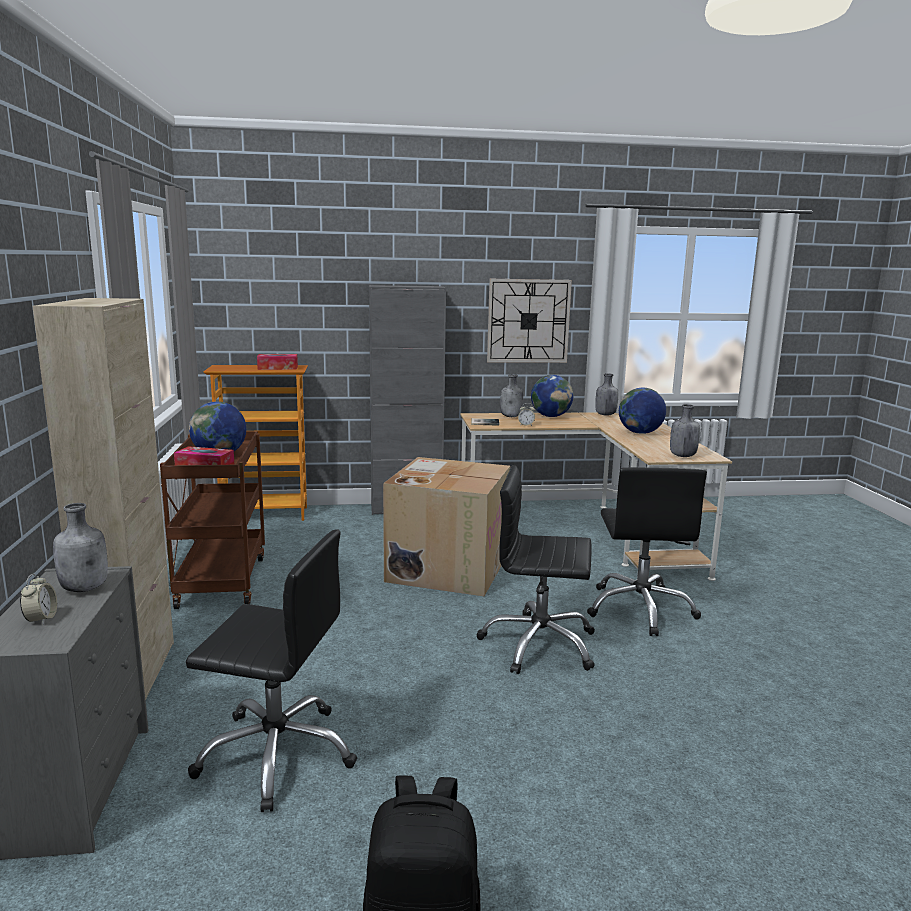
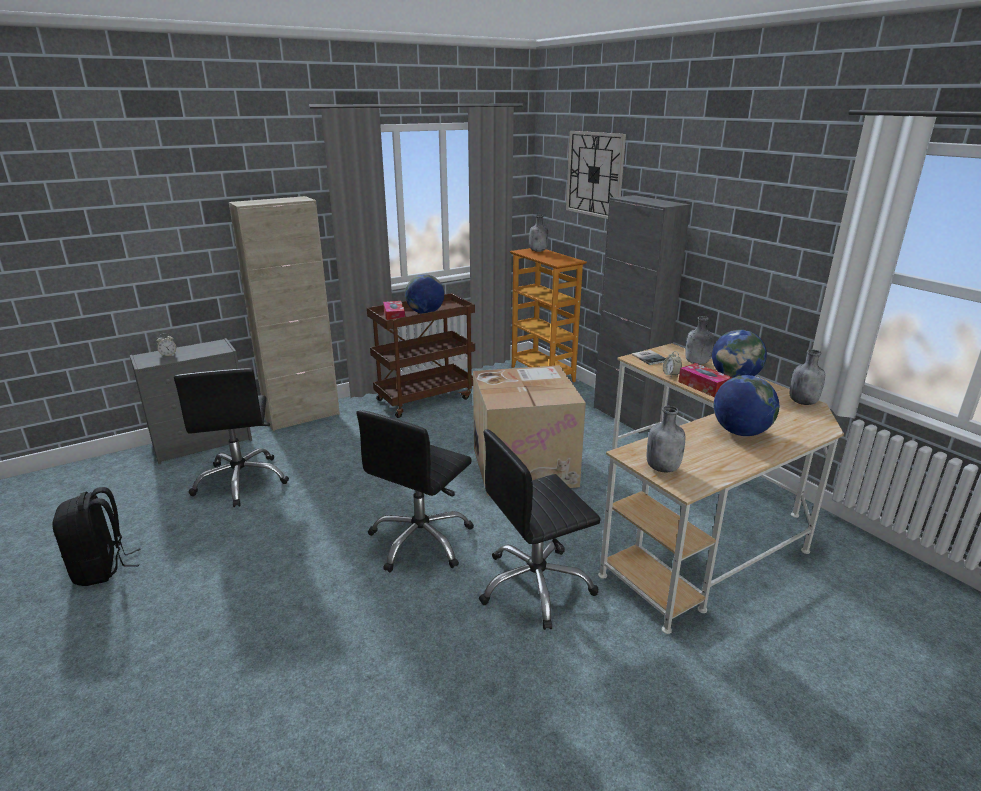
camera: 65 degrees right, 10 degrees up
grey bottle [53,503,108,592] -> grey bottle moved to [529,215,548,252]
tissue box [257,354,298,370] -> tissue box moved to [678,363,733,397]
black office chair [476,465,595,674] -> black office chair turned 135 degrees counterclockwise [356,410,474,572]
wall clock [487,279,572,363] -> wall clock moved to [566,131,626,219]

